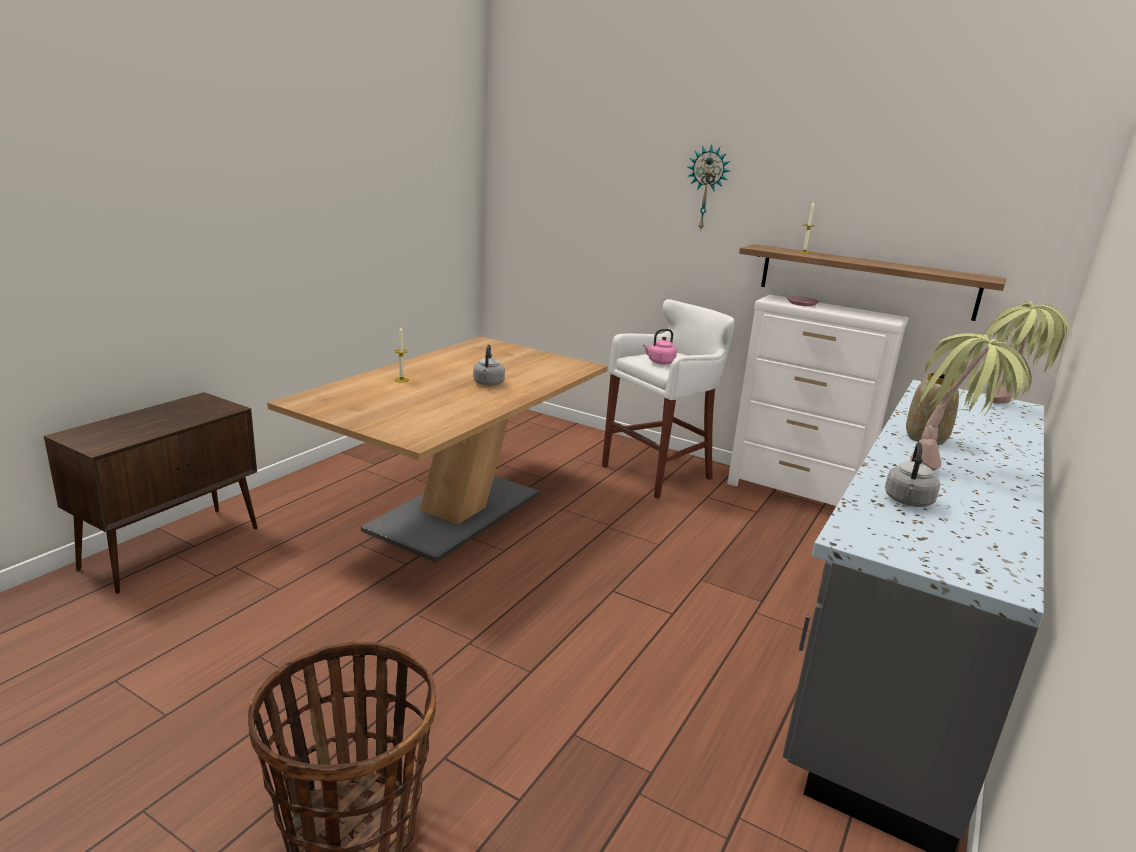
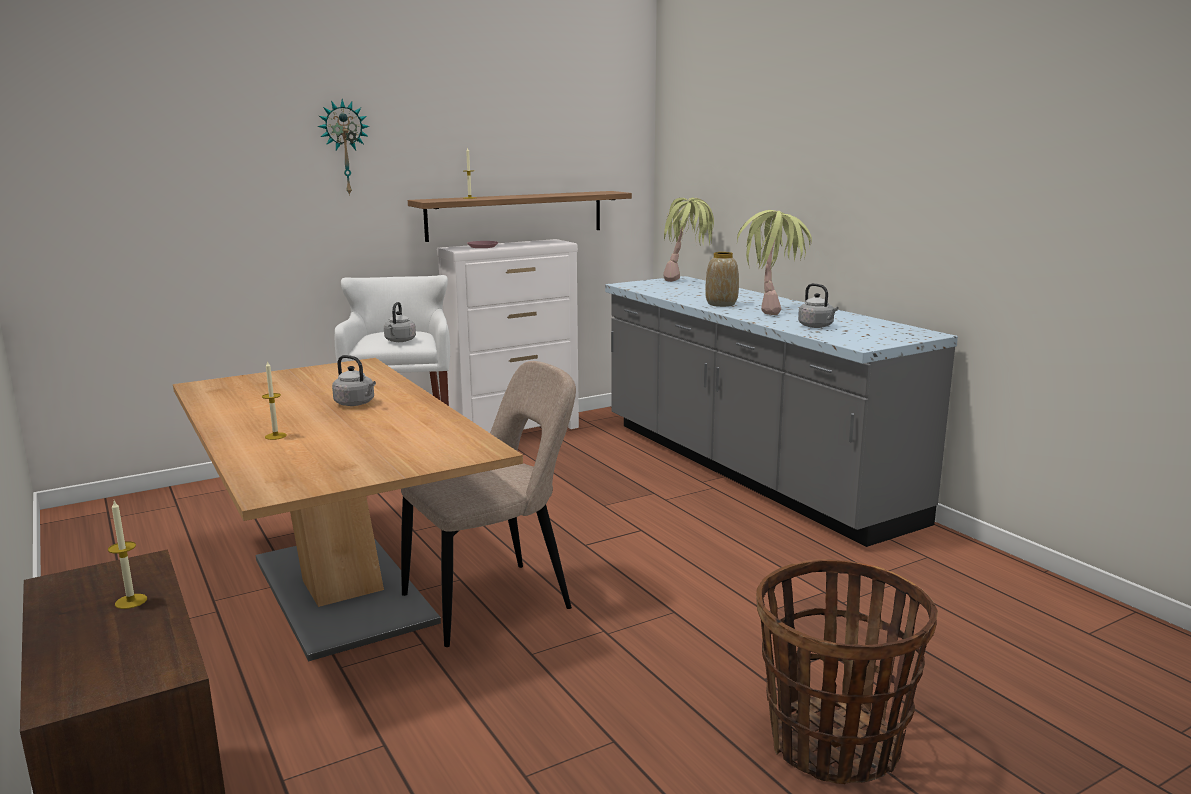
camera: 60 degrees left, 5 degrees down
pink kettle [643,329,677,364] -> grey kettle [384,302,416,342]
none -> candle [108,501,147,609]
none -> beige chair [401,361,576,647]

